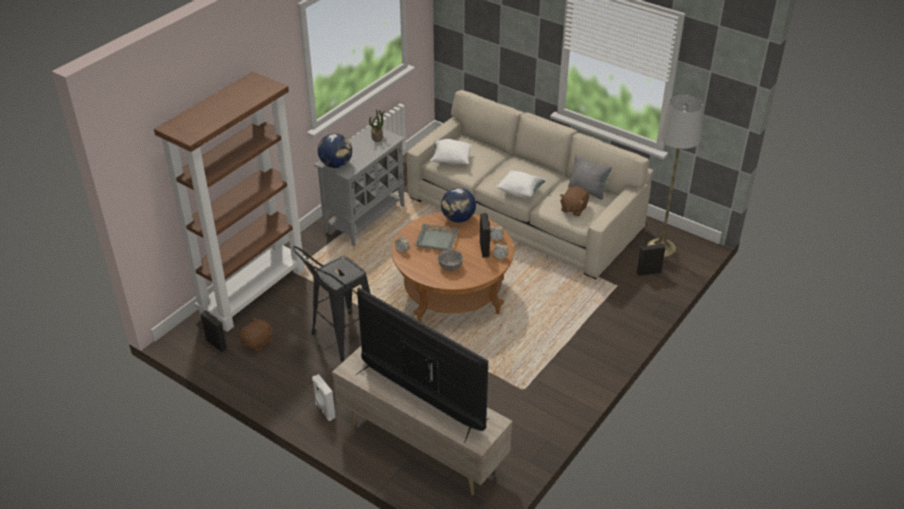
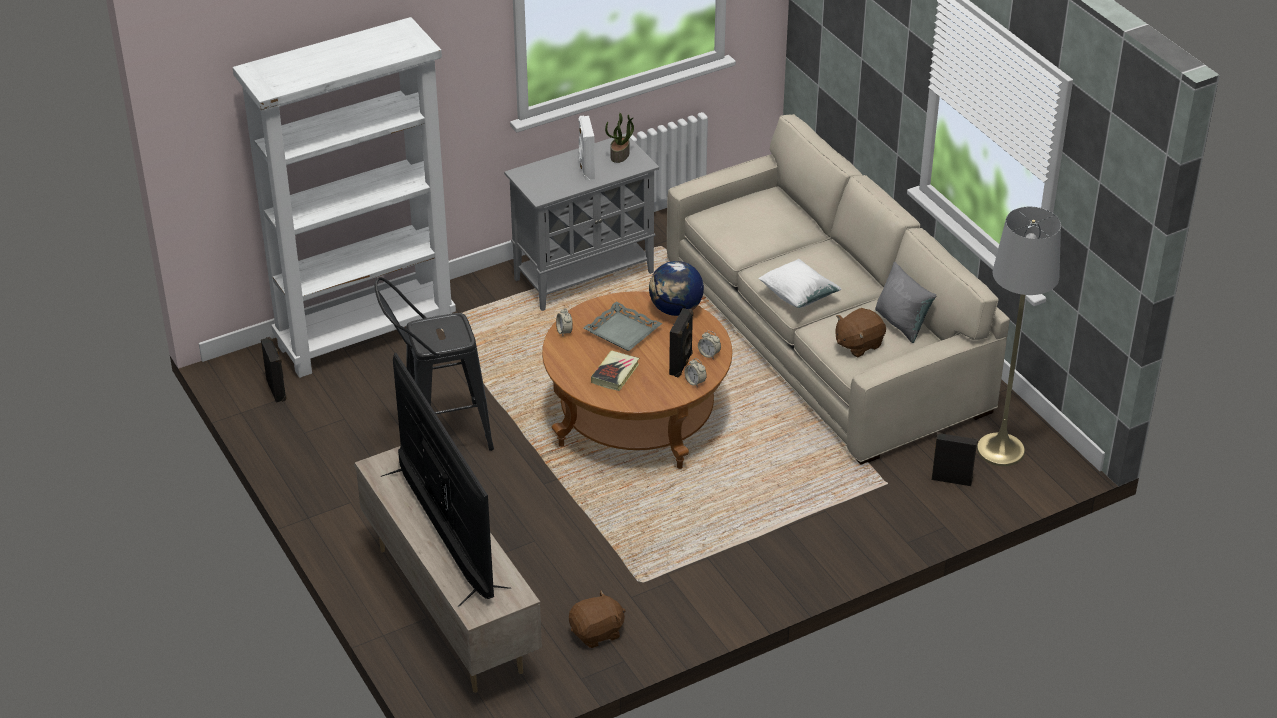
camera: 25 degrees right, 0 degrees up
brown bookcase [154,72,306,332] -> white bookcase [233,17,456,378]
brown plush toy [239,317,273,352] -> brown plush toy moved to [569,590,626,648]
white speaker [312,374,335,421] -> white speaker moved to [578,116,595,181]
globe [318,133,352,168] -> none
white pillow [430,139,471,164] -> none
grey bowl [438,249,463,271] -> book [591,351,639,391]

